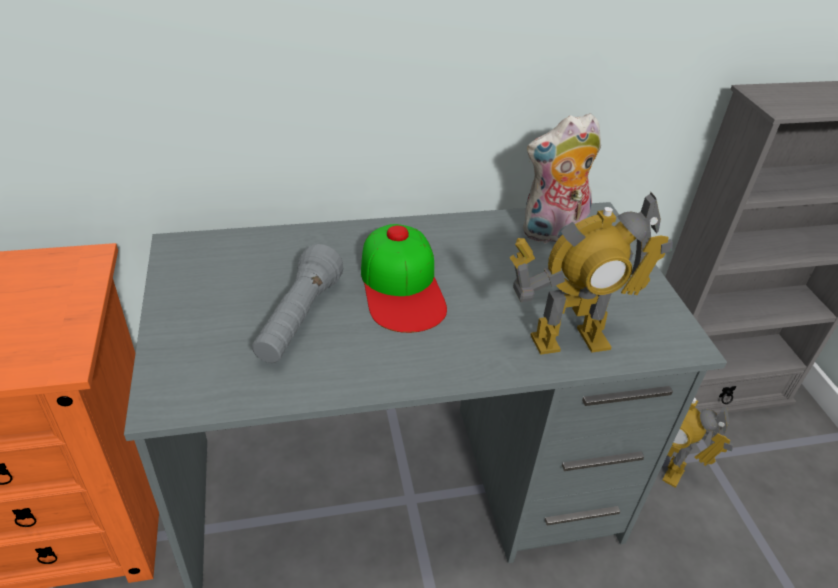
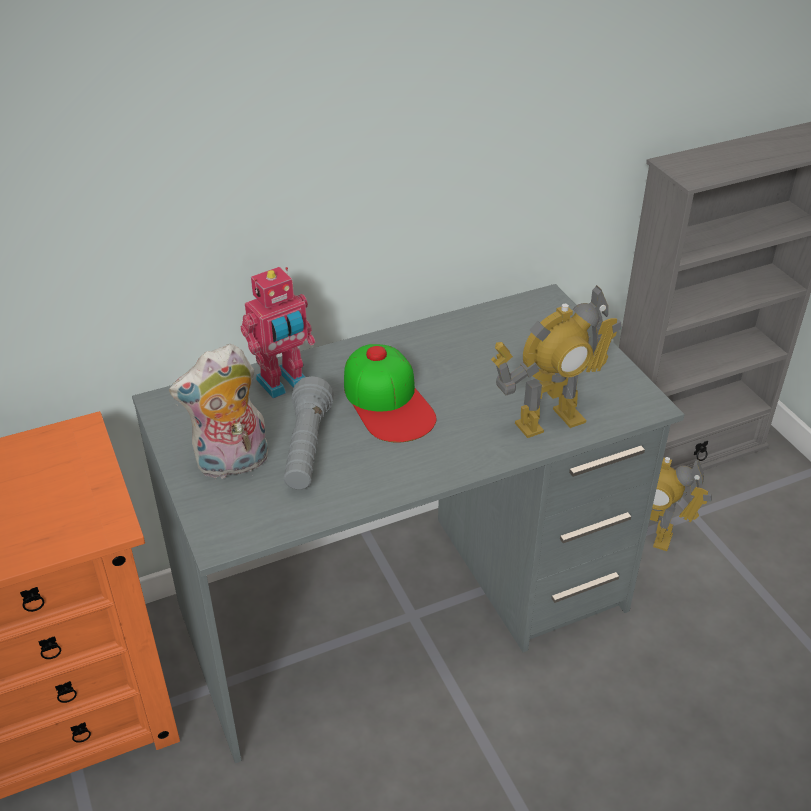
camera: 10 degrees left, 0 degrees up
plush toy [523,113,601,243] -> plush toy moved to [169,344,268,480]
none -> toy robot [241,267,315,398]

